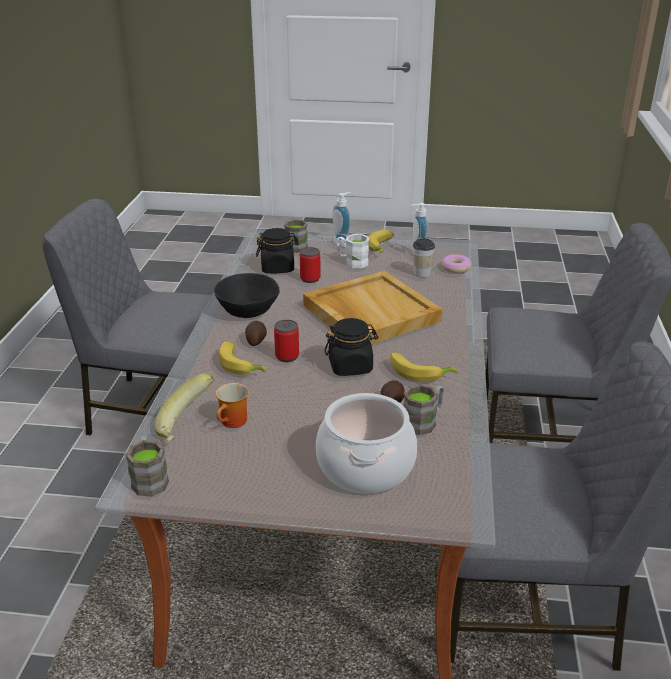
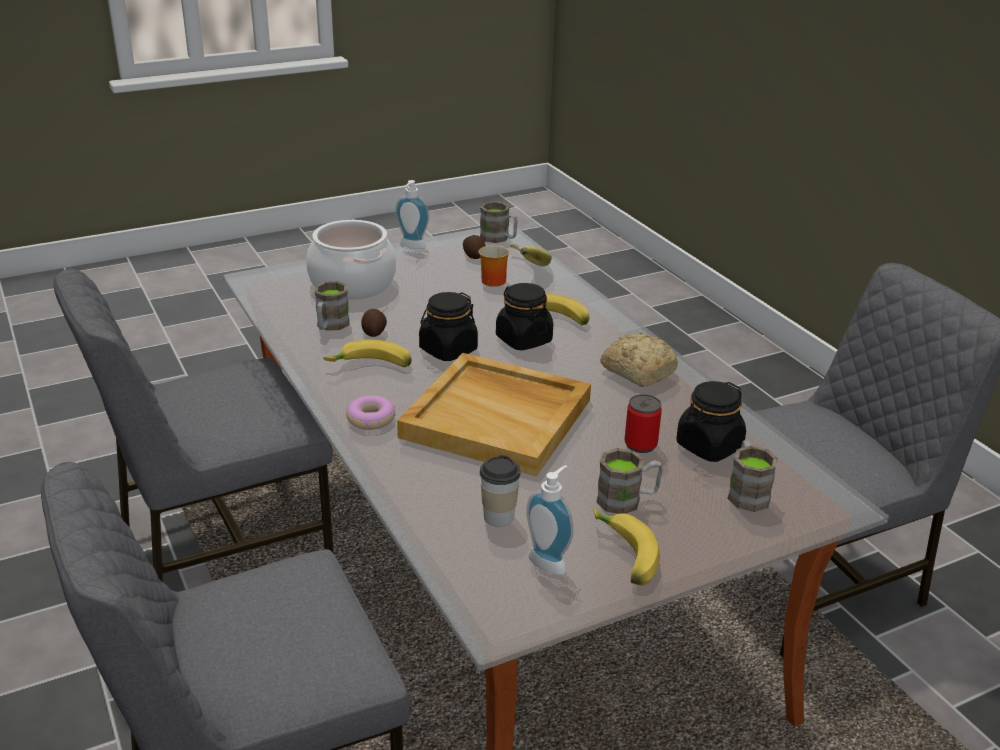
camera: 145 degrees right, 0 degrees up
black bowl [214,273,280,318] -> bread [600,333,678,387]
potato [245,321,267,346] -> potato moved to [463,235,486,259]
can [274,320,299,362] -> black jar [496,283,553,350]
soap dispenser [333,192,351,248] -> soap dispenser moved to [395,180,429,249]
white mug [336,234,369,268] -> brown mug [597,448,663,514]
donut [441,254,472,273] -> donut moved to [346,395,396,430]

